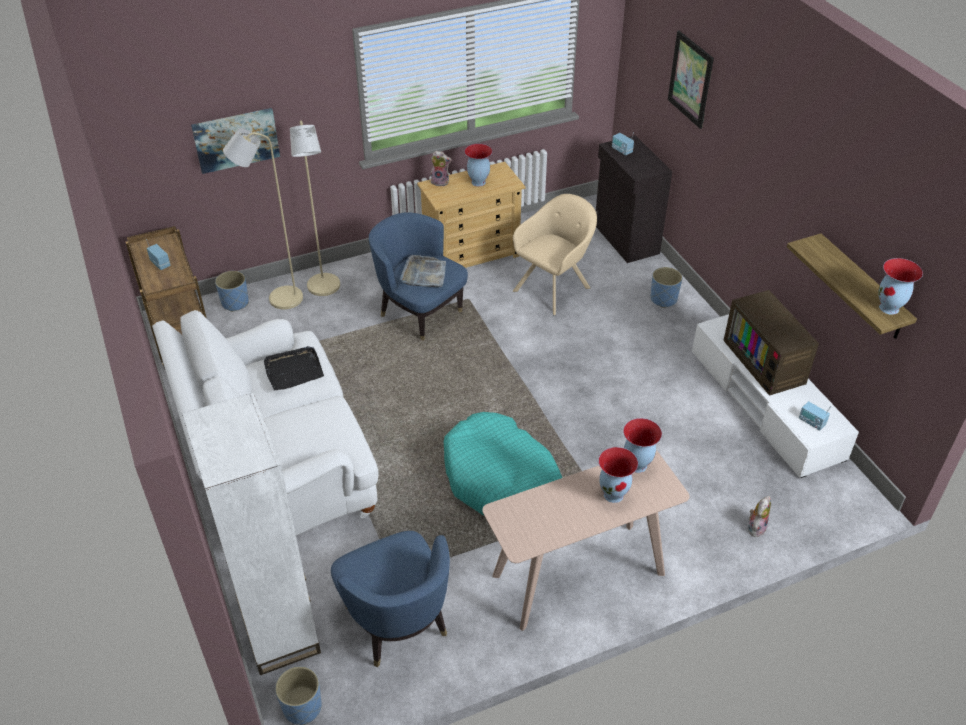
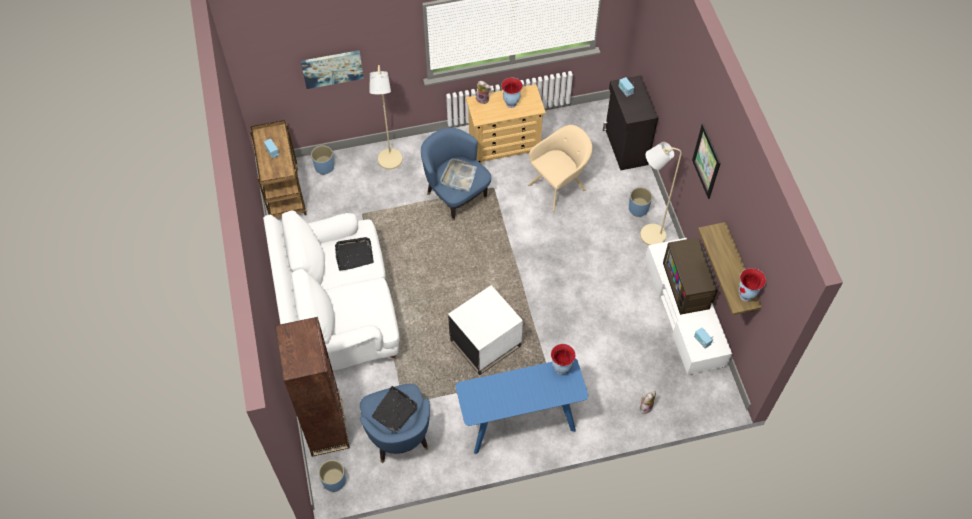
camera: 10 degrees right, 15 degrees up
white bookcase [182,393,321,675] -> brown bookcase [275,317,350,457]
beige floor lamp [223,128,303,309] -> beige floor lamp moved to [640,142,682,245]
turquoise dog bed [444,412,562,516] -> white side table [448,285,523,375]
beige console table [482,450,690,631] -> blue console table [456,358,588,454]
vase [598,447,638,503] -> none
picture [668,31,714,129] -> picture moved to [692,123,721,199]
none -> black tray [372,386,418,432]

